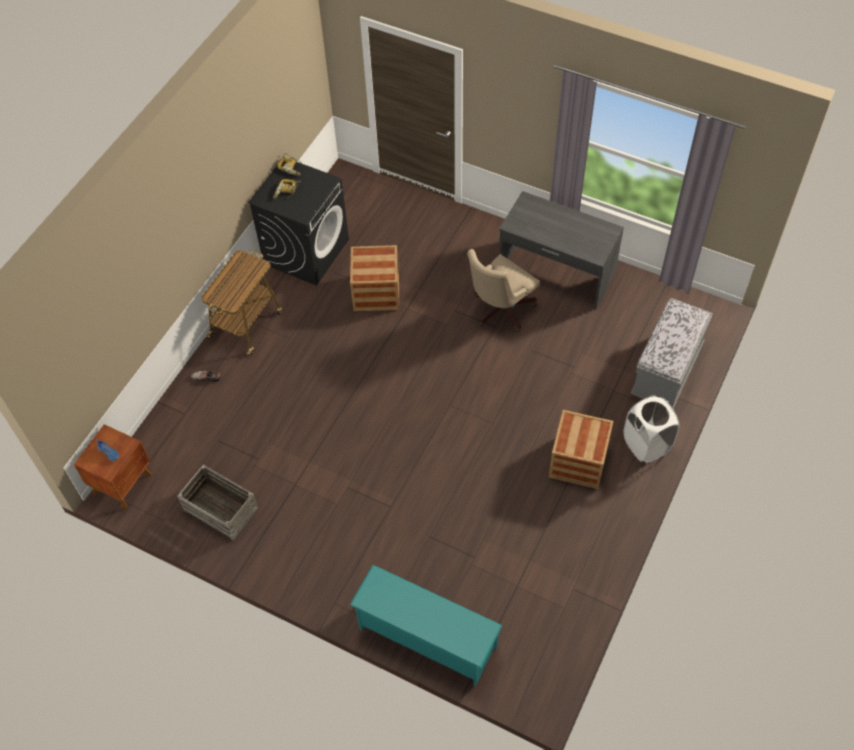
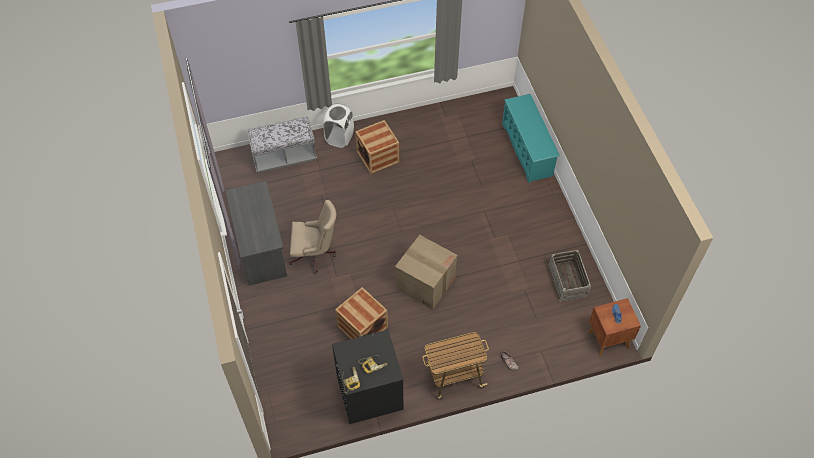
camera: 135 degrees left, 0 degrees up
none -> cardboard box [395,235,458,310]

